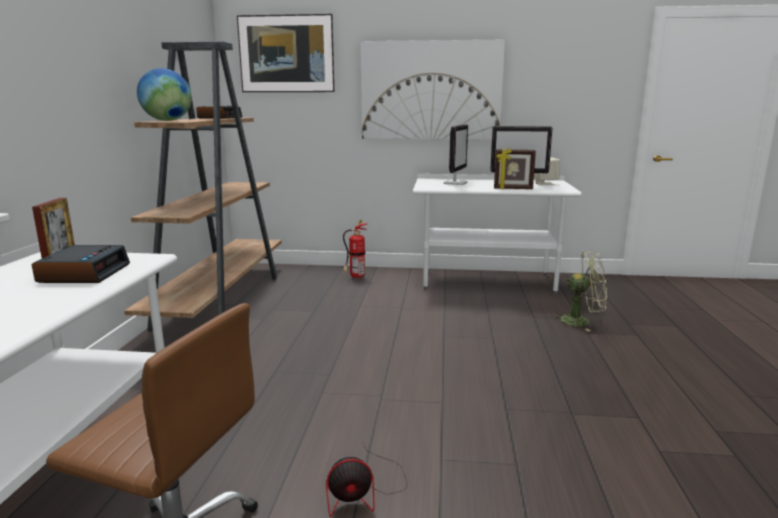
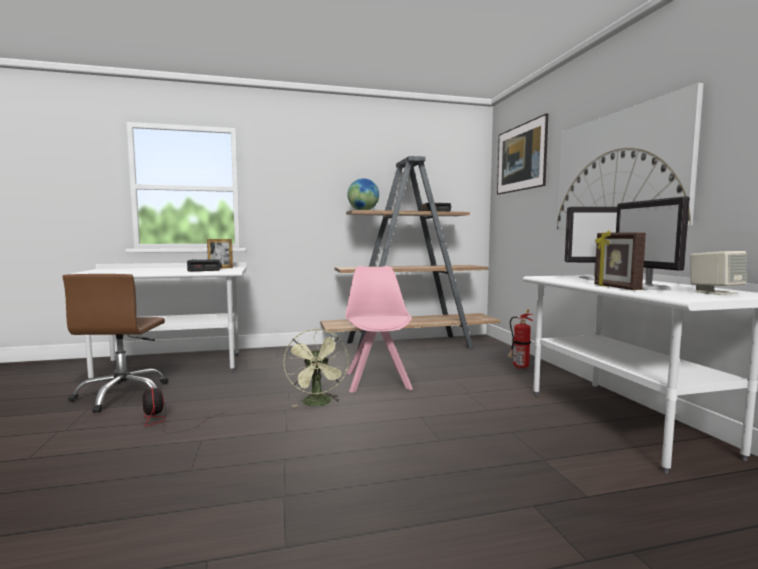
camera: 70 degrees right, 10 degrees down
green fan [551,252,607,332] -> green fan moved to [283,329,349,407]
none -> pink chair [345,266,413,393]

